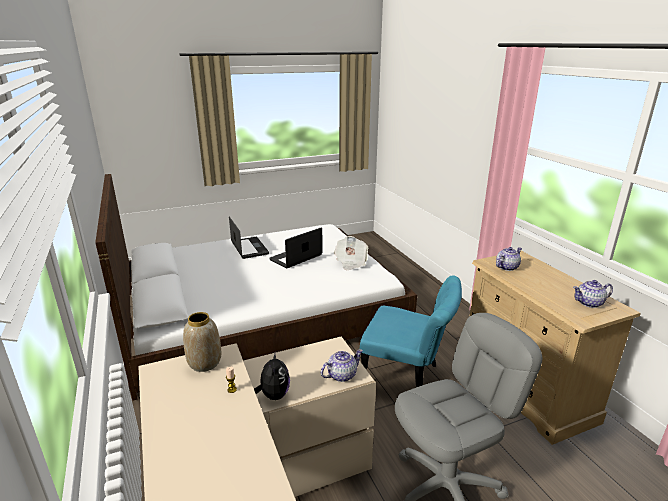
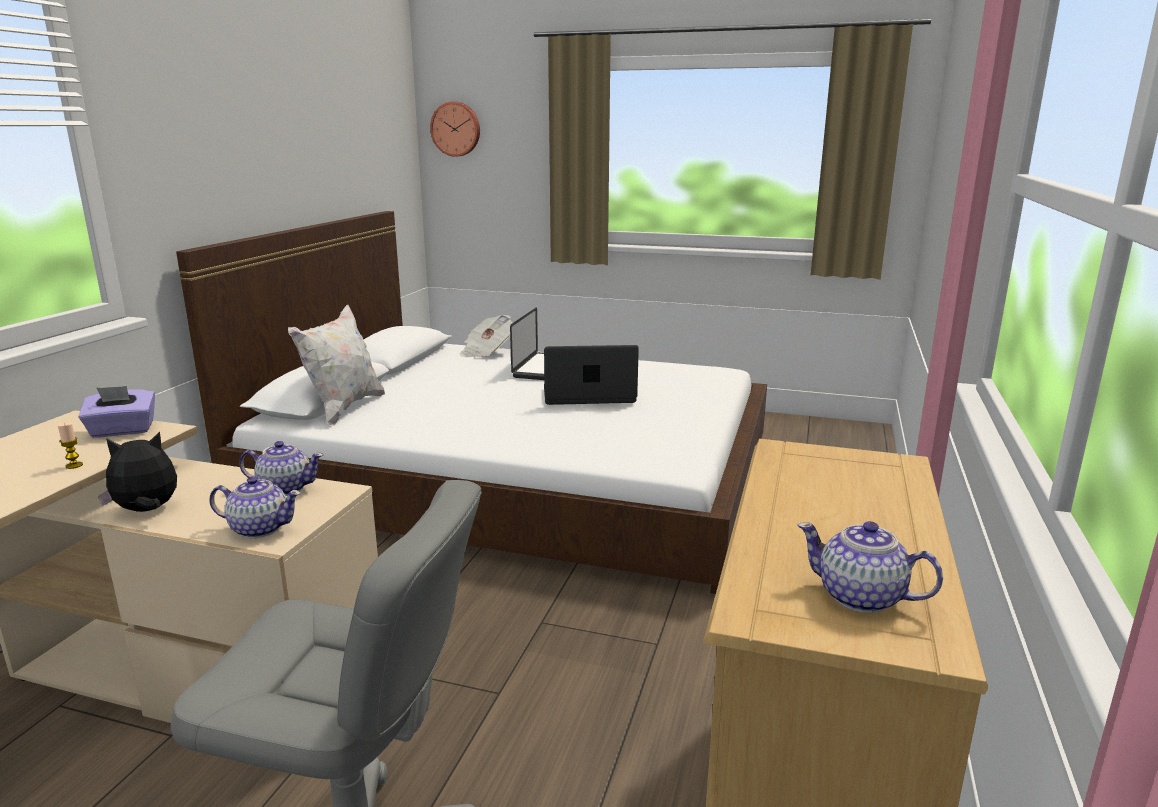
camera: 40 degrees right, 5 degrees down
vase [183,312,221,372] -> purple tissue box [79,386,155,438]
plush toy [254,351,290,400] -> plush toy turned 150 degrees counterclockwise [98,432,177,512]
newspaper [334,236,369,270] -> newspaper moved to [459,315,513,357]
turquoise chair [360,275,462,387] -> none
teapot [496,247,522,271] -> teapot moved to [239,441,324,496]
none -> white pillow [288,305,385,425]
none -> wall clock [430,102,480,157]

